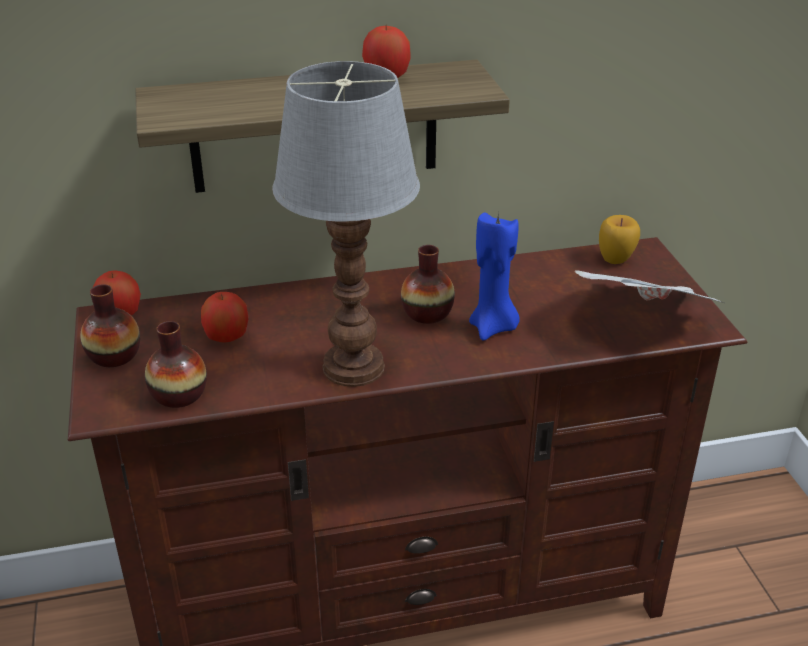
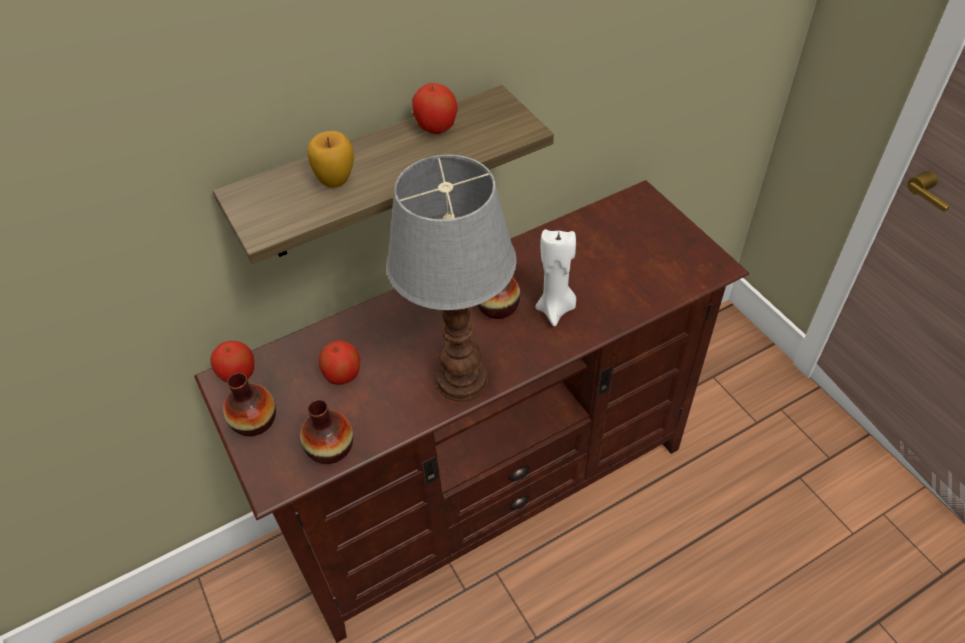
camera: 15 degrees left, 15 degrees up
blue candle [469,212,520,341] -> white candle [535,229,576,326]
newspaper [574,270,724,303] -> none
apple [599,215,640,264] -> apple moved to [307,131,354,188]

